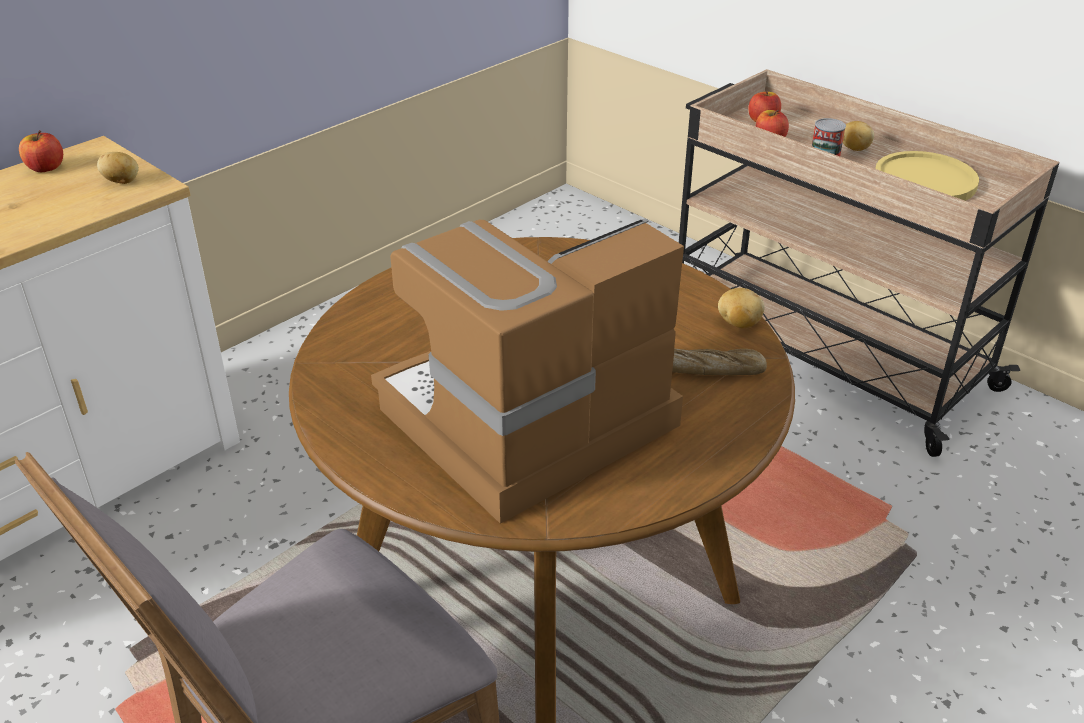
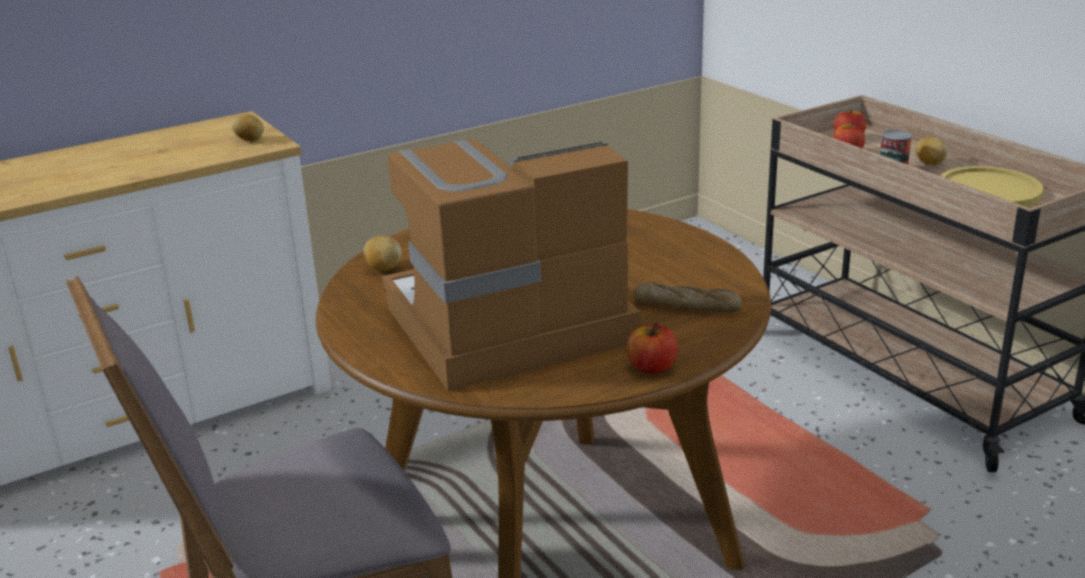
camera: 15 degrees right, 10 degrees down
apple [19,130,63,172] -> apple moved to [627,323,678,374]
potato [718,288,765,328] -> potato moved to [363,236,402,271]

